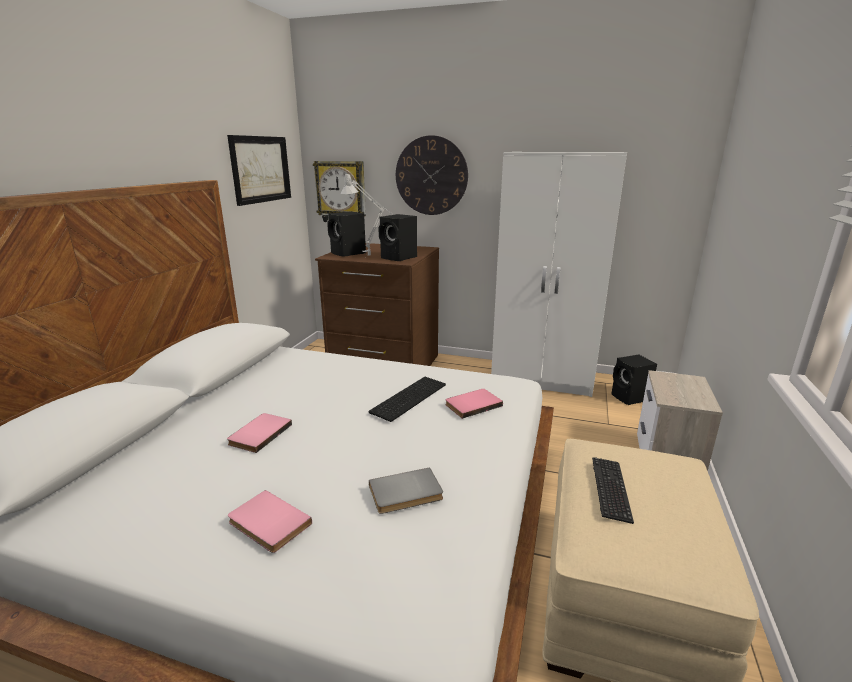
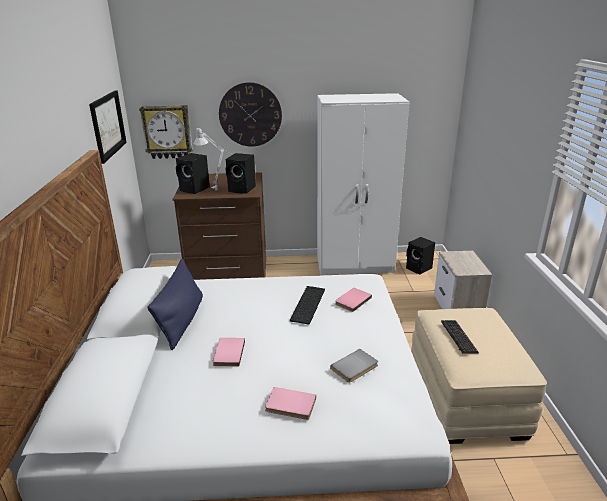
camera: 20 degrees left, 5 degrees up
none -> blue pillow [147,259,203,350]

